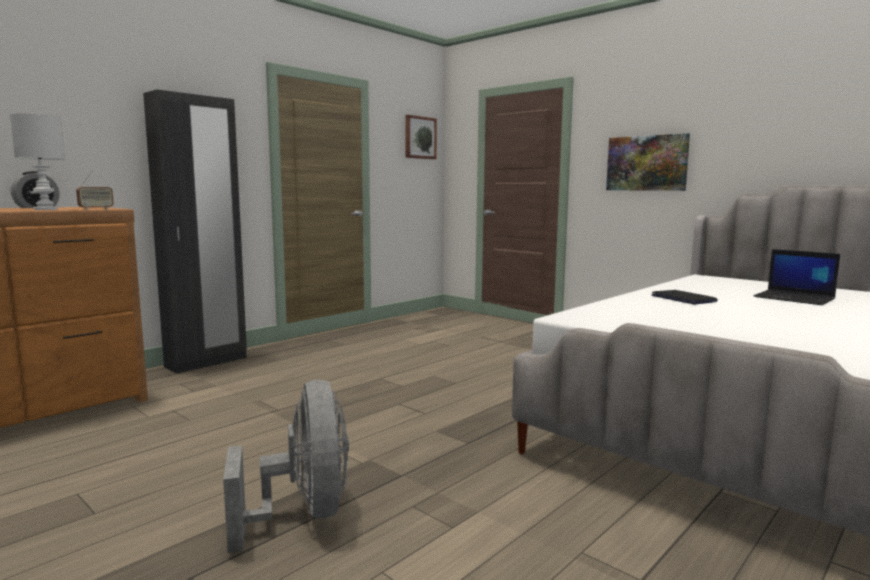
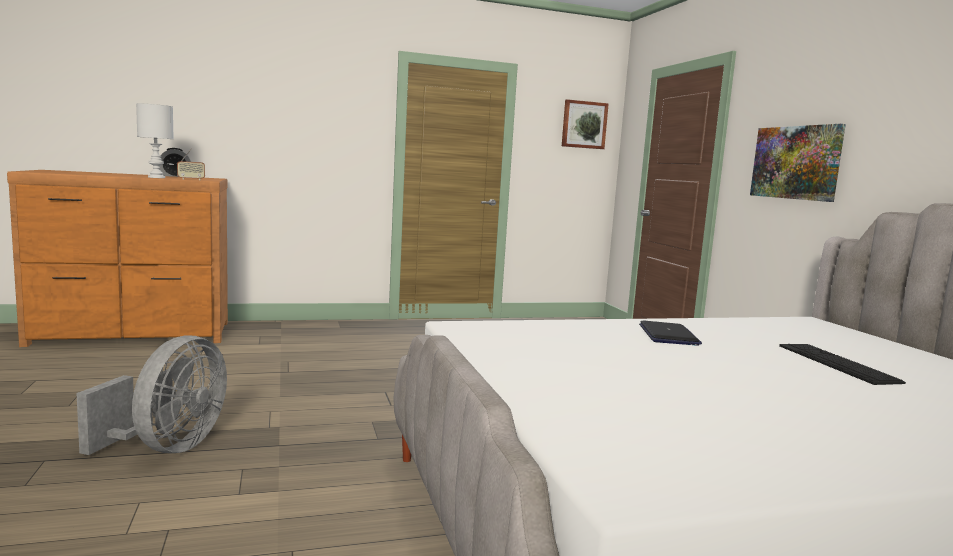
camera: 30 degrees right, 0 degrees up
black wardrobe [143,89,247,374] -> none
laptop [754,249,840,305] -> keyboard [779,344,906,385]

